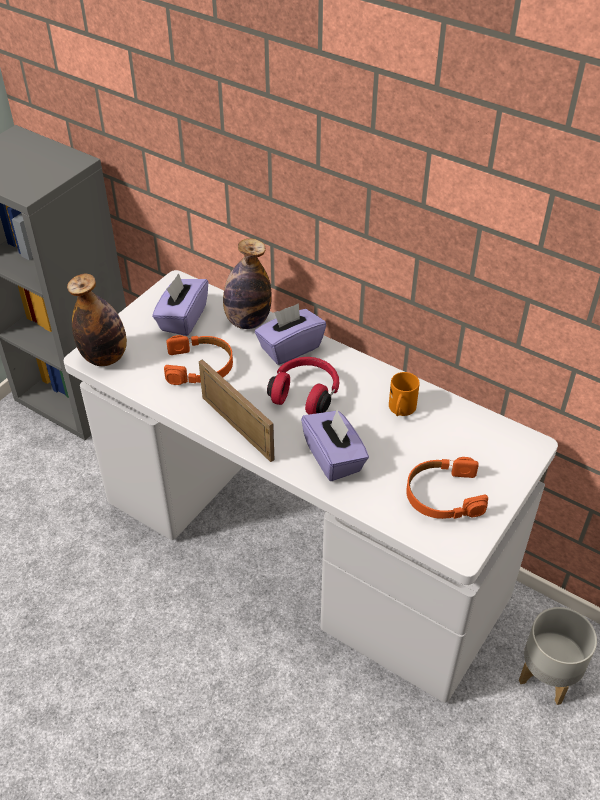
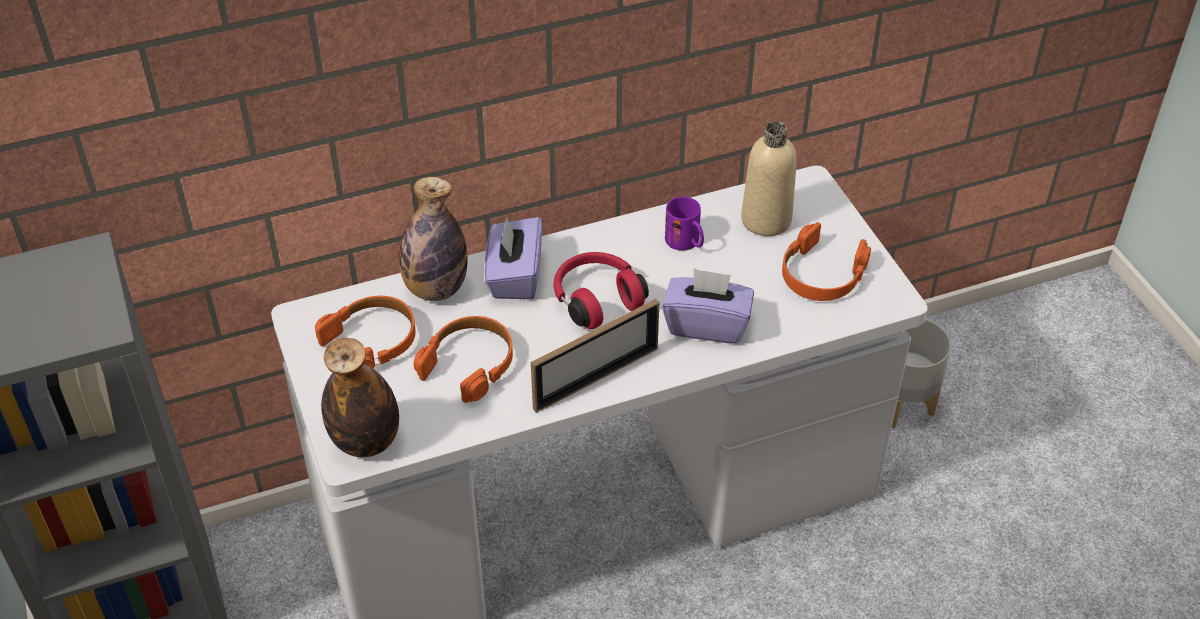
camera: 55 degrees left, 0 degrees up
purple tissue box [152,273,208,336] -> orange headphones [315,296,416,368]
picture frame [199,360,274,462] -> picture frame turned 150 degrees clockwise [531,299,660,413]
orange mug [389,372,420,416] -> purple mug [665,196,704,251]
none -> beige bottle [741,122,797,236]

